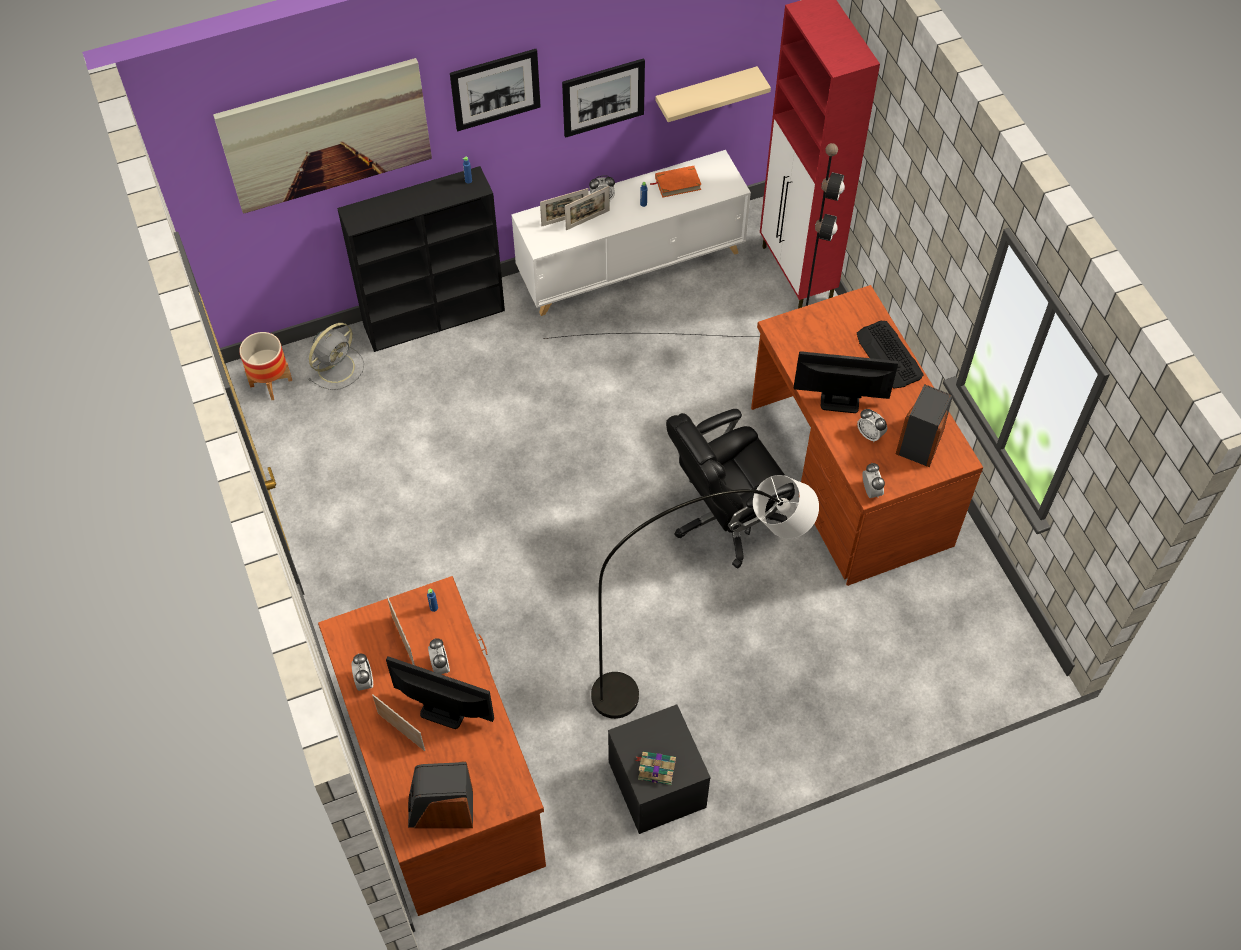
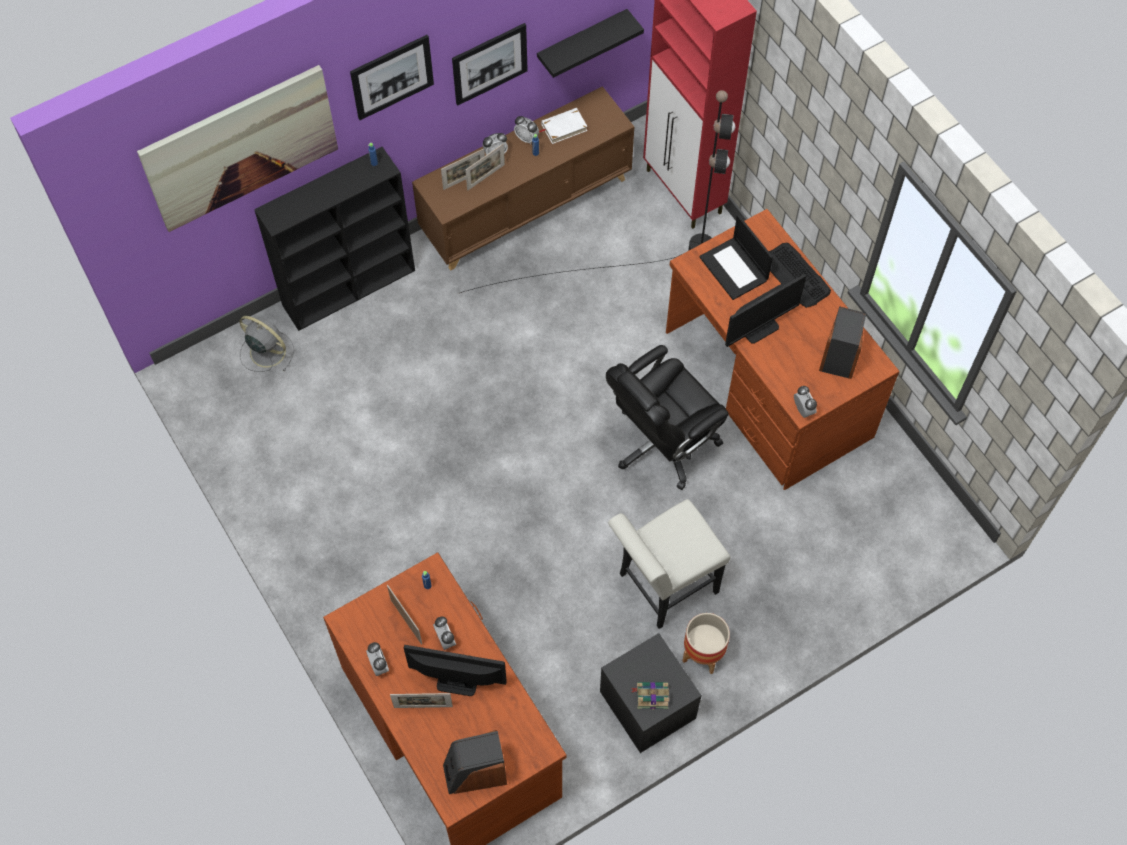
camera: 10 degrees left, 5 degrees up
planter [239,332,292,400] -> planter moved to [682,613,730,674]
grey fan [308,323,364,390] -> grey fan turned 90 degrees counterclockwise [239,316,294,372]
picture frame [372,694,425,751] -> picture frame turned 150 degrees clockwise [390,693,453,708]
white cabinet [511,150,751,316] -> brown cabinet [412,86,634,271]
grey floor lamp [591,475,819,719] -> white chair [608,499,730,629]
orange book [650,166,701,198] -> white book [539,108,588,144]
beige shelf [655,66,771,122] -> black shelf [537,9,644,78]
monitor [793,351,898,413] -> monitor turned 150 degrees clockwise [725,274,806,347]
alarm clock [857,409,887,442] -> alarm clock moved to [514,116,539,144]
none -> laptop [699,215,773,300]

